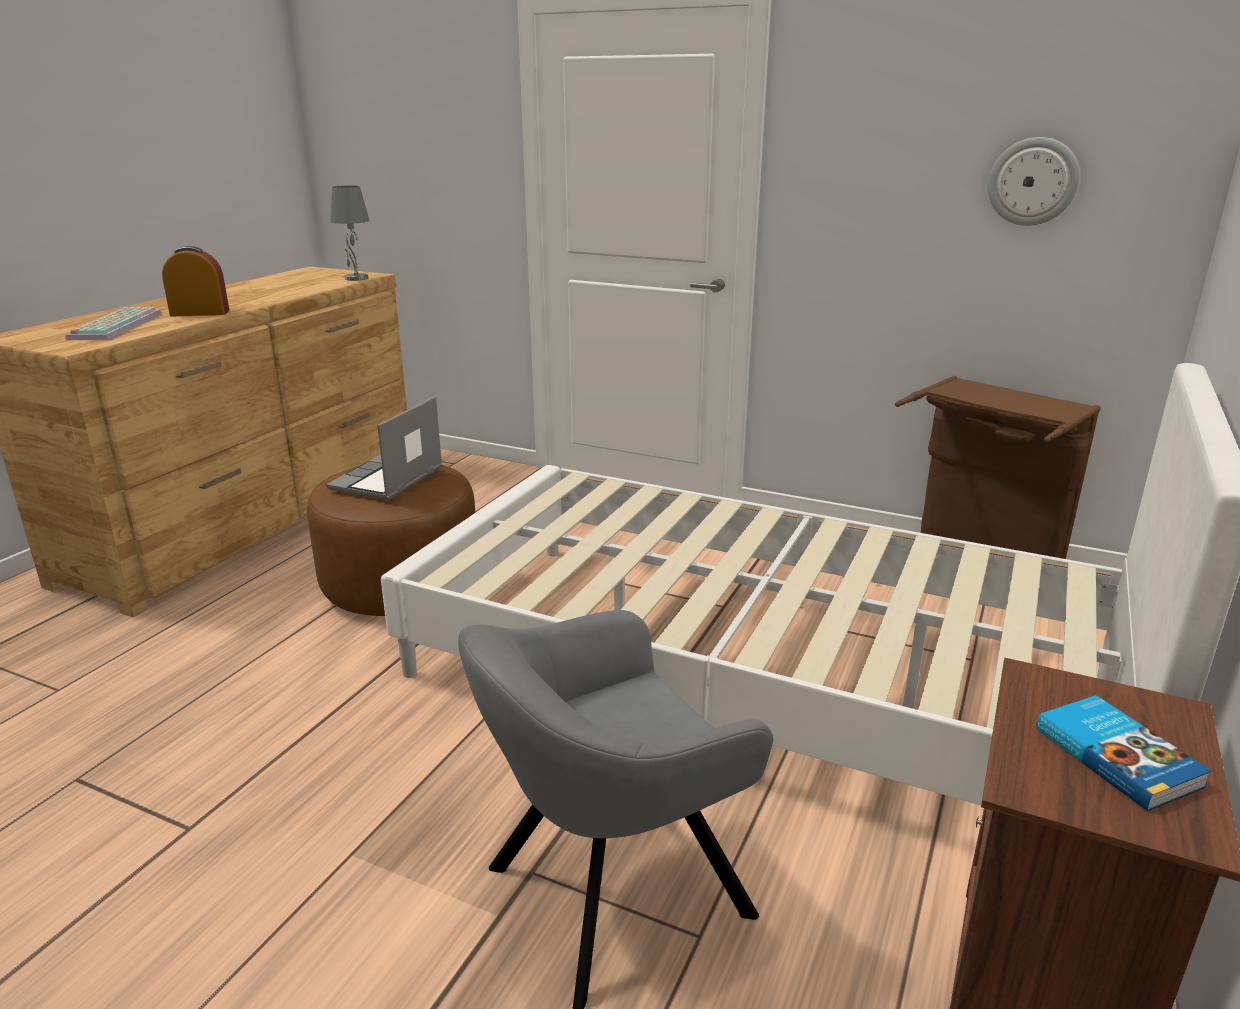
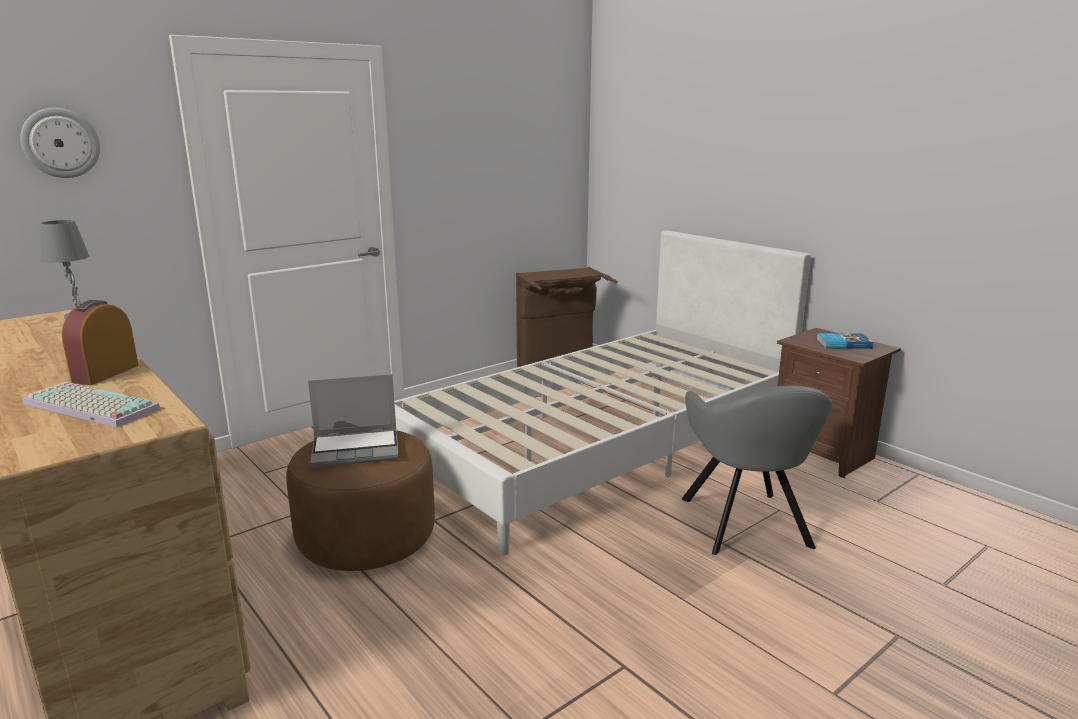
camera: 65 degrees left, 5 degrees down
laptop [326,396,443,501] -> laptop turned 60 degrees counterclockwise [308,374,399,468]
wall clock [988,137,1080,226] -> wall clock moved to [20,108,100,178]

